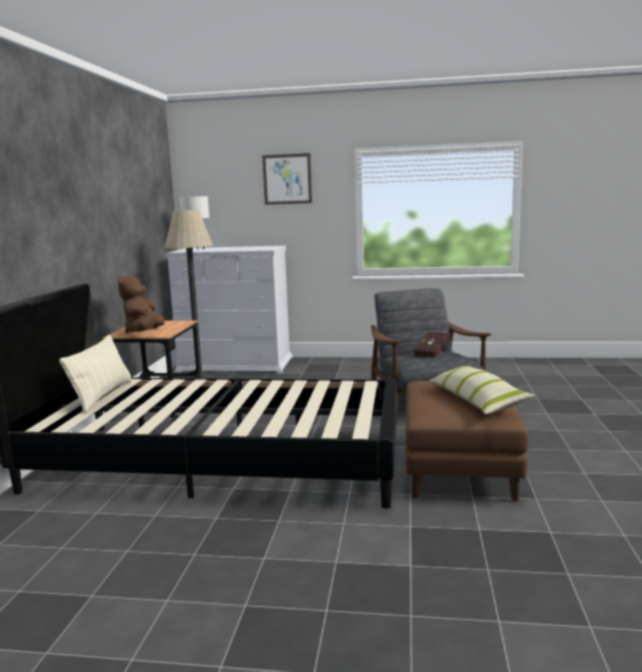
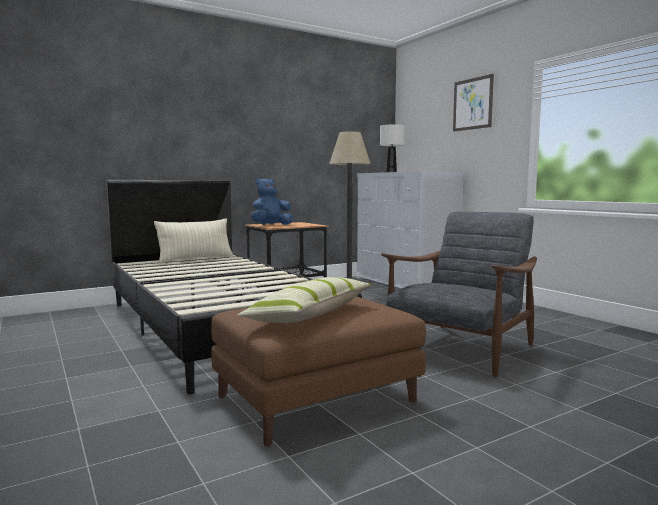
camera: 50 degrees right, 5 degrees down
brown plush toy [118,275,165,333] -> blue plush toy [251,178,293,225]
red book [414,332,450,357] -> none

